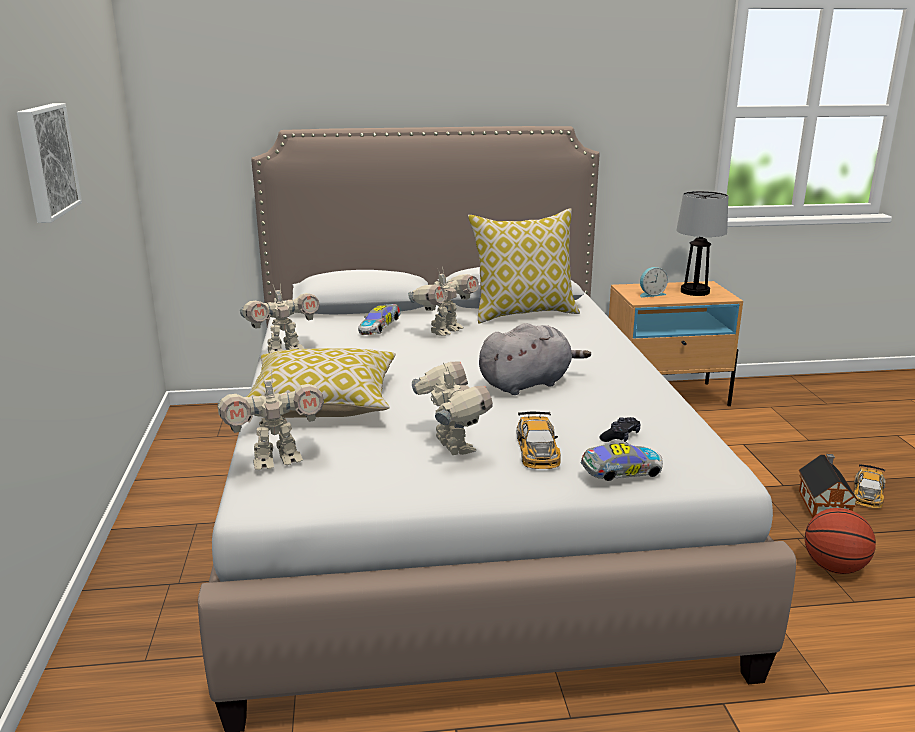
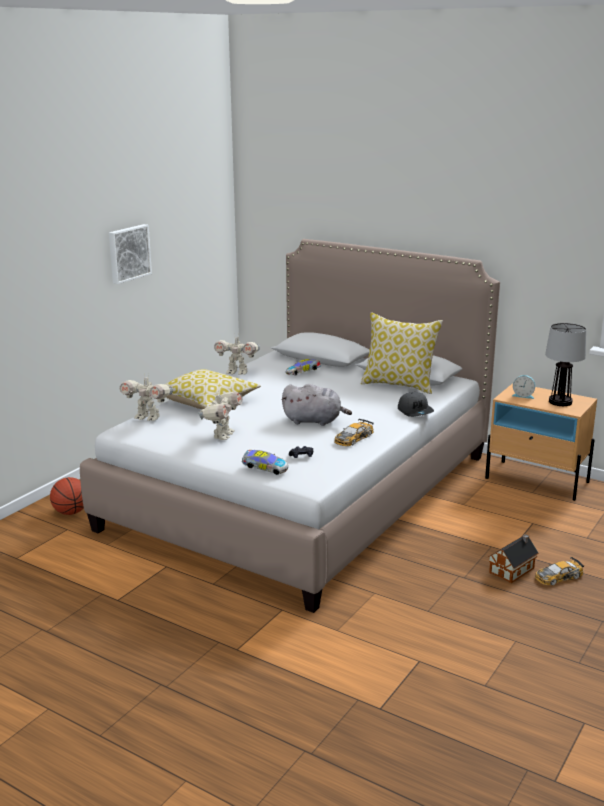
camera: 40 degrees right, 0 degrees up
toy robot [408,267,479,336] -> none
toy car [517,411,561,469] -> toy car moved to [334,419,374,446]
basketball [805,508,876,574] -> basketball moved to [50,477,84,515]
none -> grey cap [398,392,434,417]

